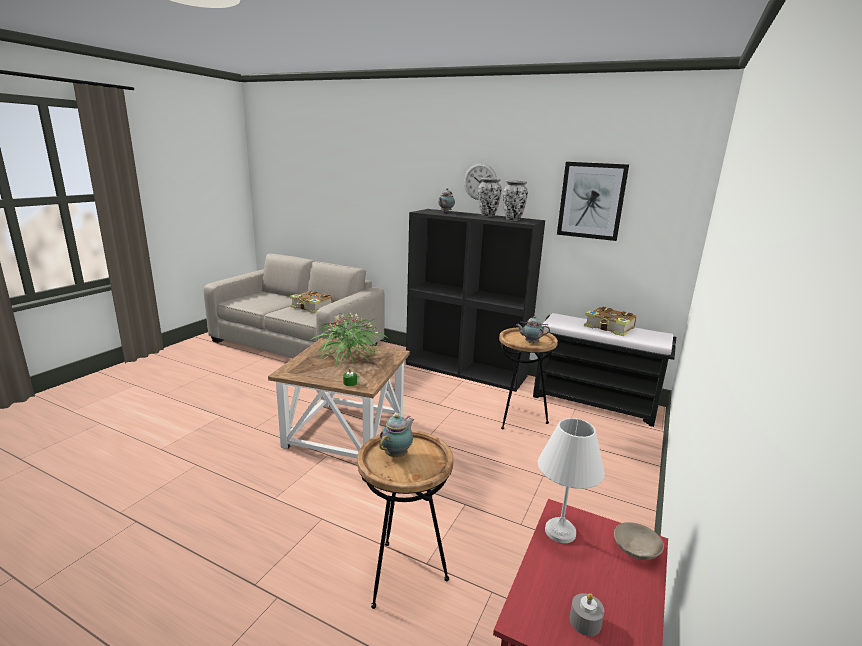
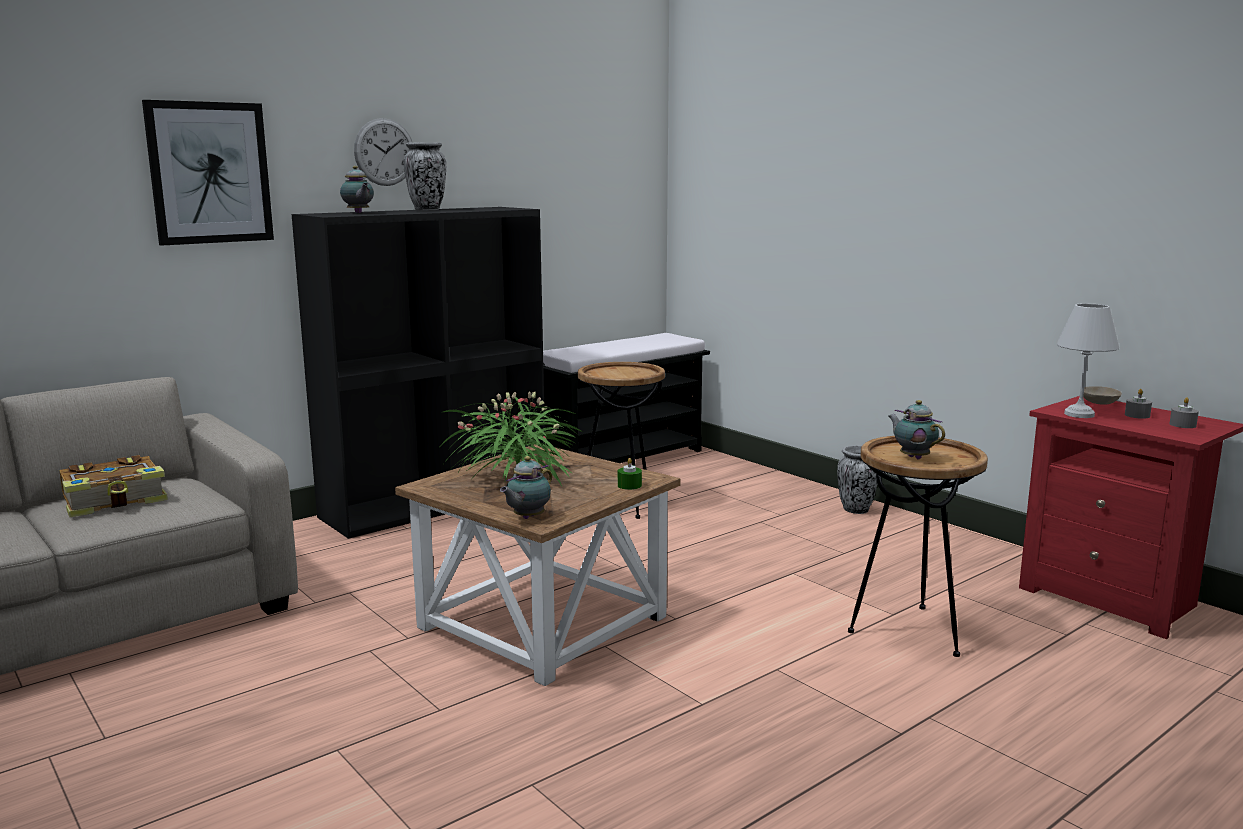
camera: 65 degrees left, 5 degrees down
vase [503,180,528,221] -> vase moved to [837,445,877,514]
teapot [516,316,550,343] -> teapot moved to [500,456,552,519]
picture [557,162,629,241] -> picture moved to [142,100,274,246]
book [584,307,637,336] -> none
none -> grey candle [1125,389,1152,419]

